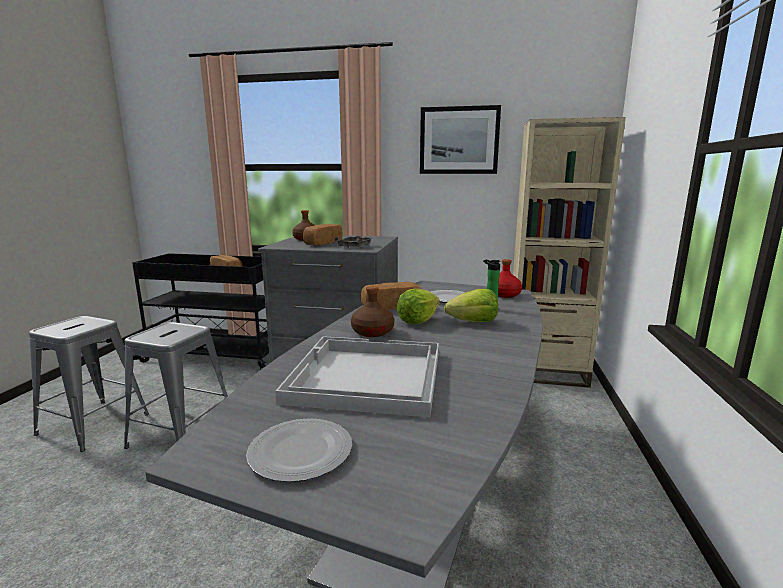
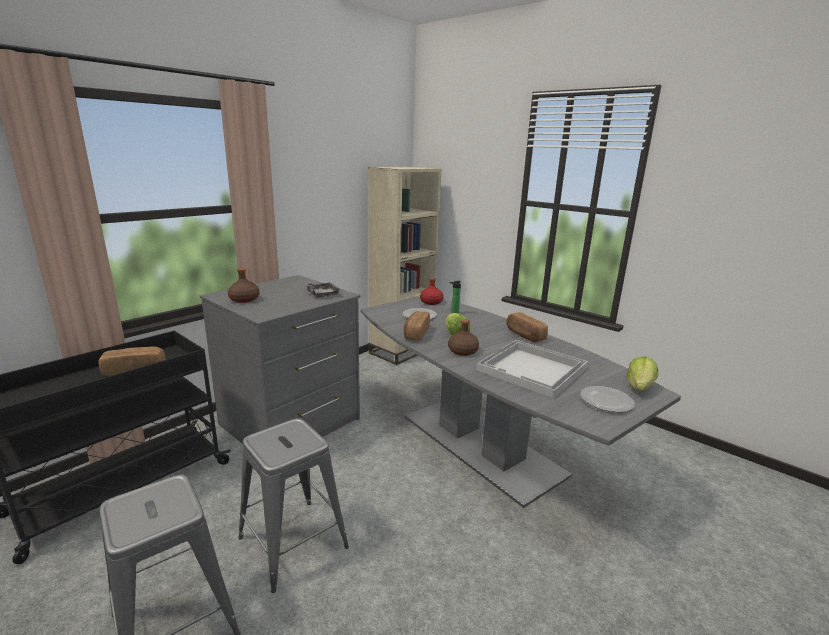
camera: 60 degrees left, 5 degrees up
bread [303,223,342,245] -> bread moved to [506,312,548,342]
picture [420,105,501,174] -> none
lettuce [444,289,498,322] -> lettuce moved to [627,356,658,391]

